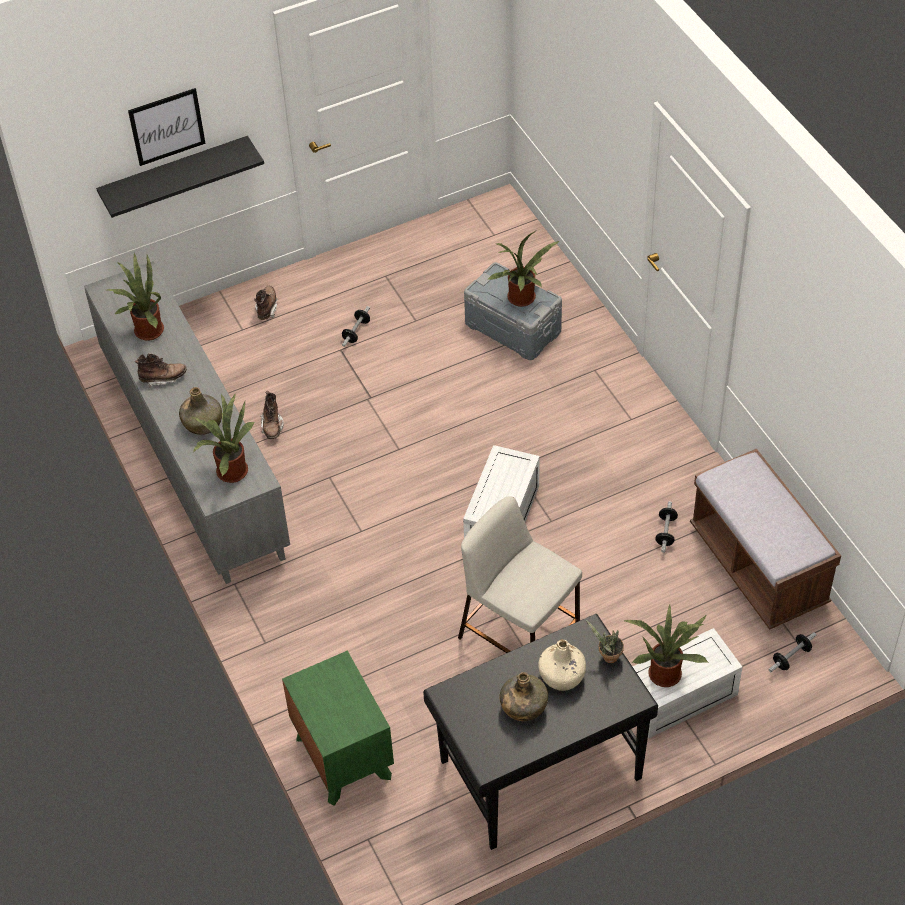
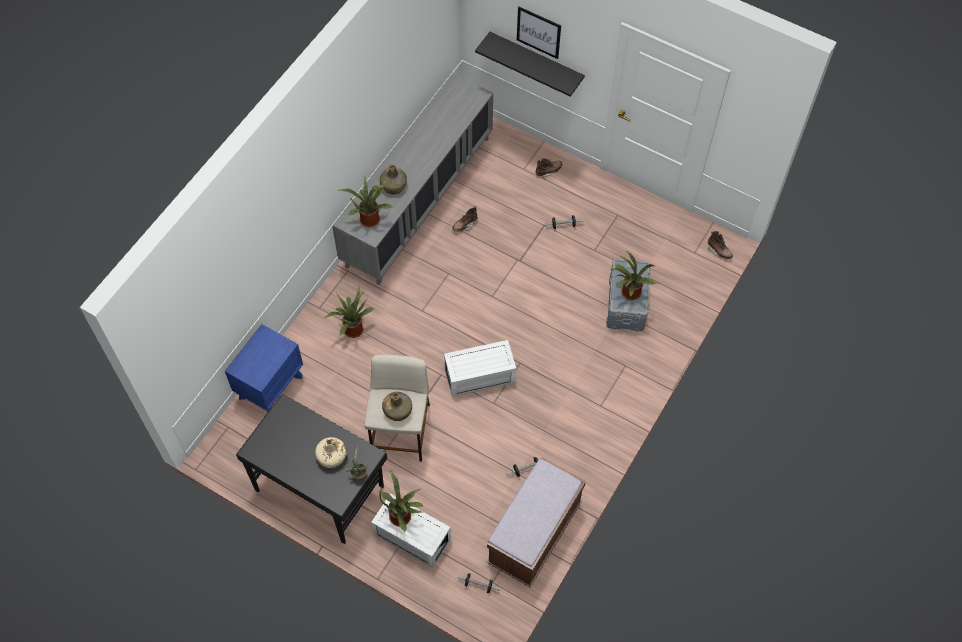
camera: 55 degrees right, 10 degrees up
potted plant [107,253,164,341] -> potted plant moved to [325,287,375,338]
brown boot [135,353,187,387] -> brown boot moved to [708,231,733,259]
green nightstand [282,651,394,806] -> blue nightstand [225,324,303,412]
green bottle [499,672,548,721] -> green bottle moved to [382,392,412,421]

